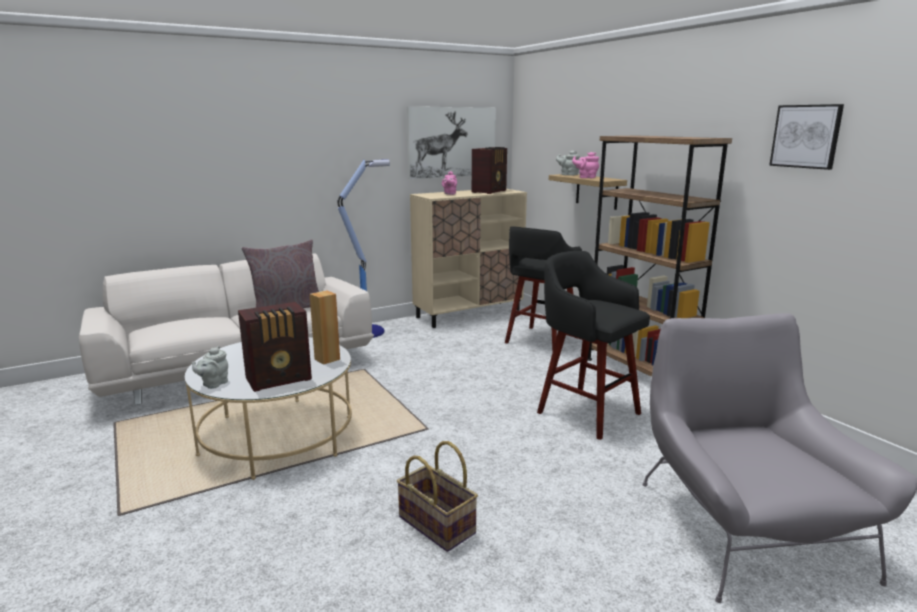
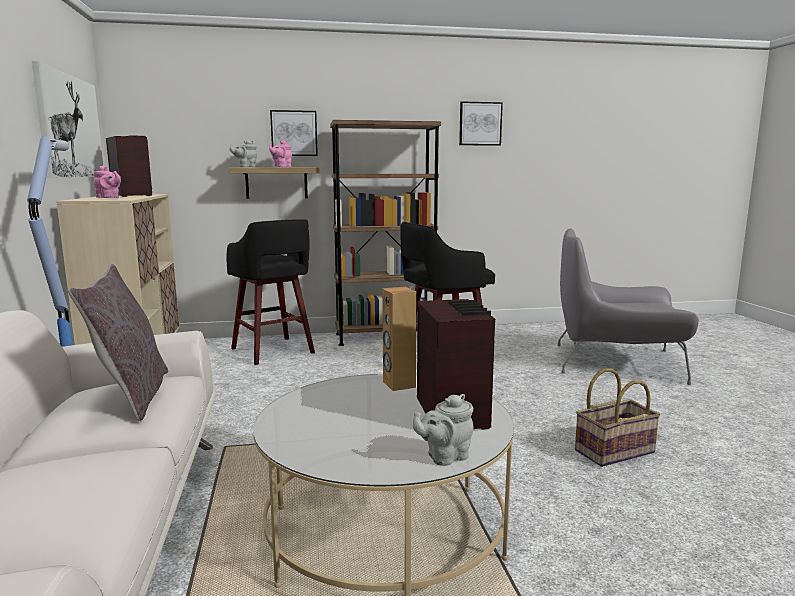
camera: 70 degrees left, 5 degrees down
grey teapot [192,346,228,389] -> grey teapot turned 105 degrees clockwise [413,394,473,466]
none -> picture [270,110,318,156]

